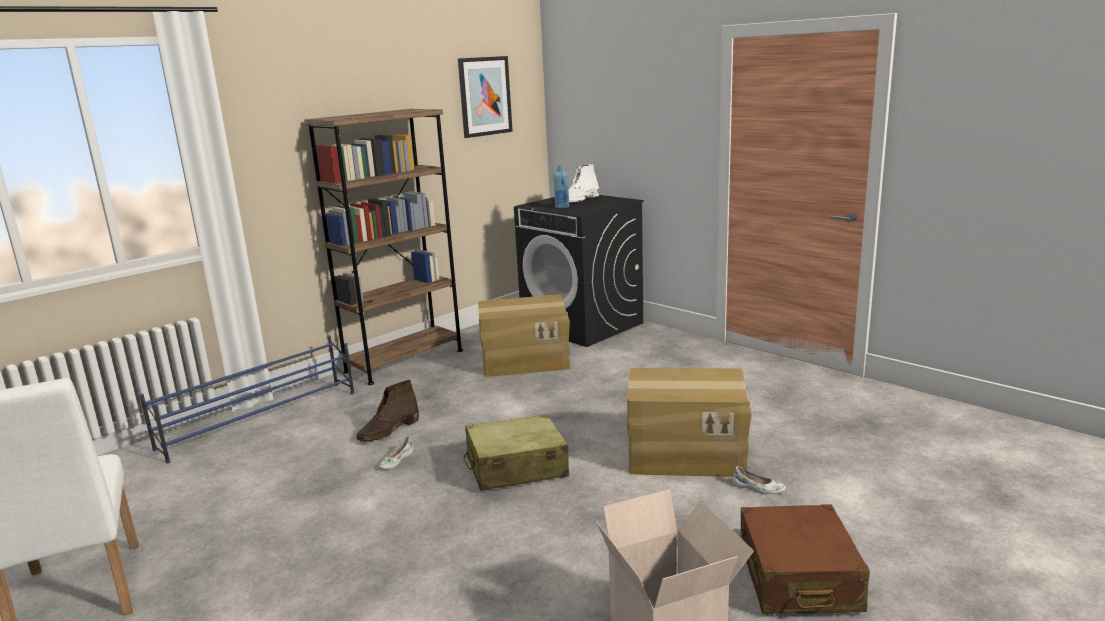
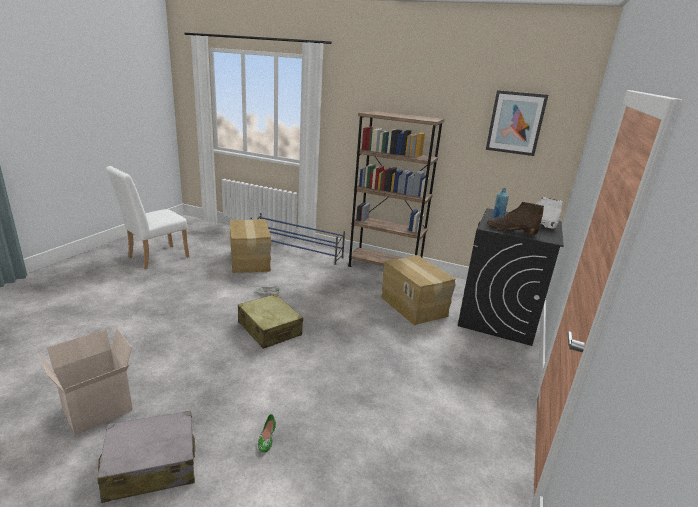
camera: 65 degrees right, 5 degrees up
brown boot [356,380,419,442] -> brown boot moved to [487,202,544,235]
cardboard box [626,368,751,477] -> cardboard box moved to [230,219,271,273]
white shoe [732,466,786,495] -> green shoe [258,414,276,452]
brown suitcase [740,504,870,614] -> grey suitcase [97,411,195,503]

